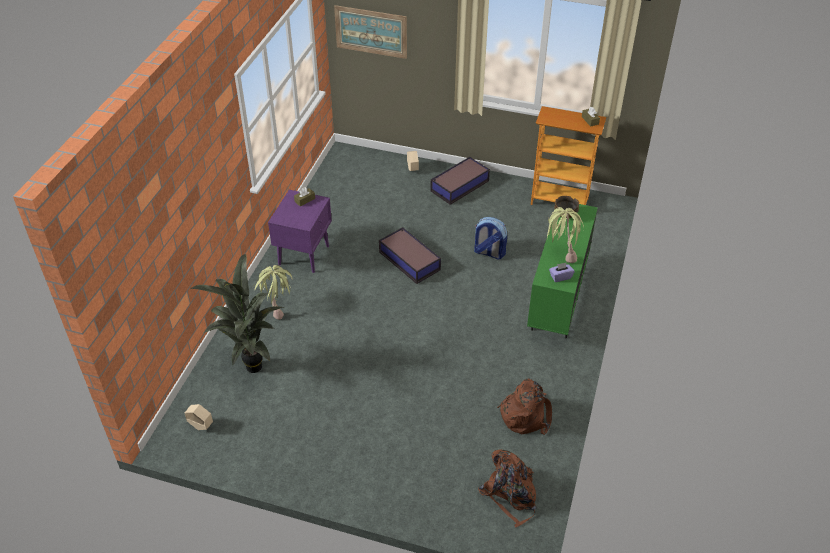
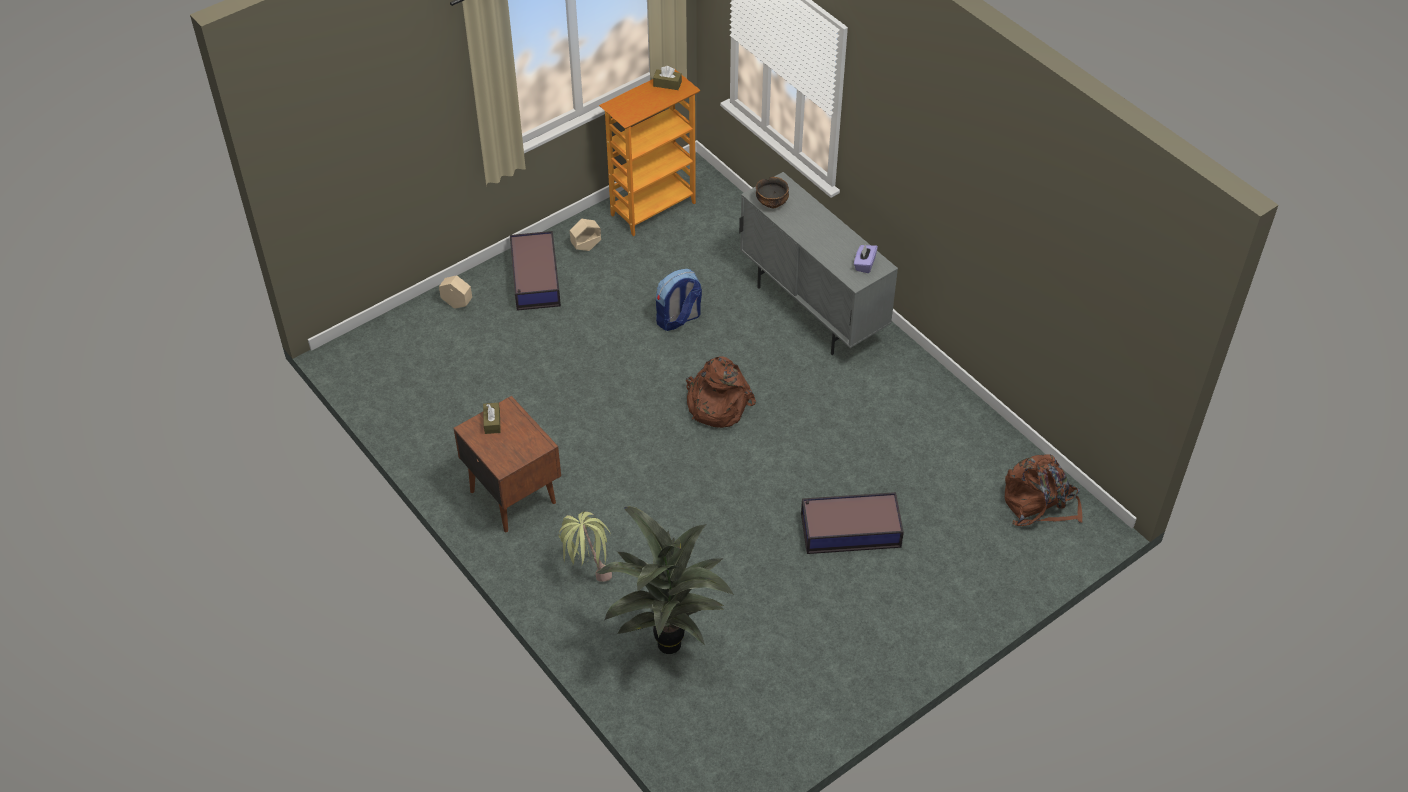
camera: 55 degrees left, 5 degrees up
beige planter [185,404,213,430] -> beige planter moved to [570,219,601,251]
purple nightstand [268,190,332,273] -> brown nightstand [453,396,561,532]
picture [334,5,407,59] -> none
storage box [379,227,441,284] -> storage box moved to [801,492,904,554]
brown backpack [497,379,552,435] -> brown backpack moved to [686,356,756,428]
green cabinet [527,204,598,338] -> grey cabinet [739,172,898,355]
potted plant [547,207,584,263] -> none

